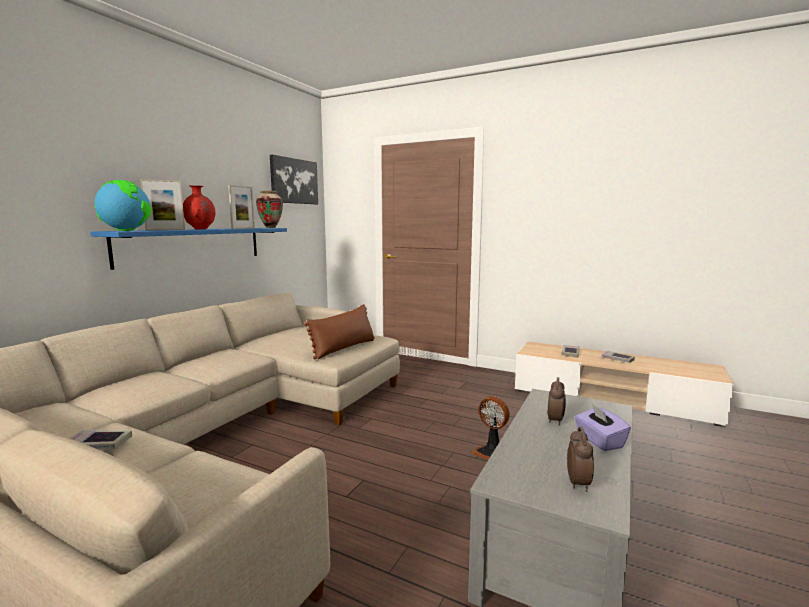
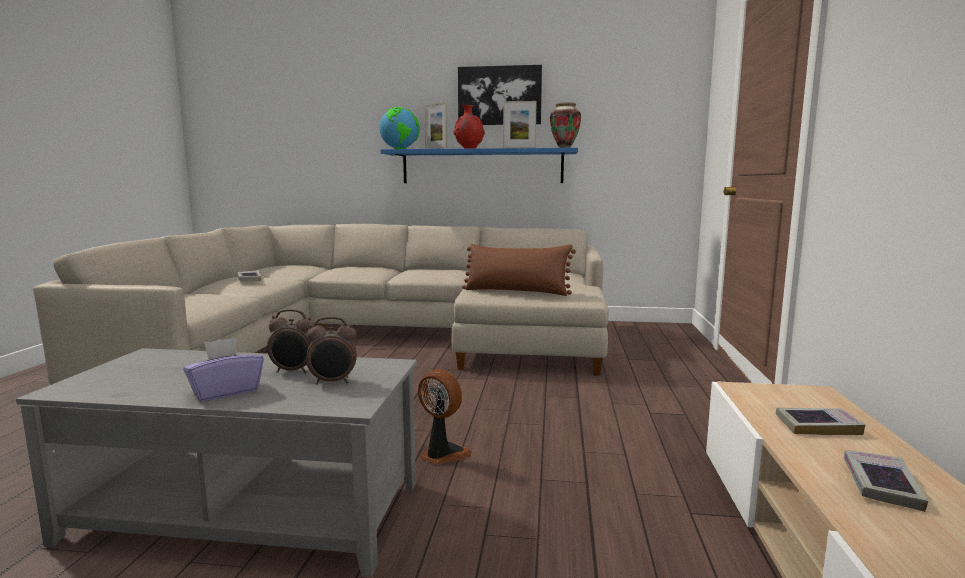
camera: 70 degrees right, 0 degrees up
picture [270,155,318,204] -> picture moved to [458,65,542,125]
fan [472,396,510,460] -> fan turned 105 degrees clockwise [418,369,472,464]
alarm clock [567,427,594,492] -> alarm clock moved to [306,317,357,385]

